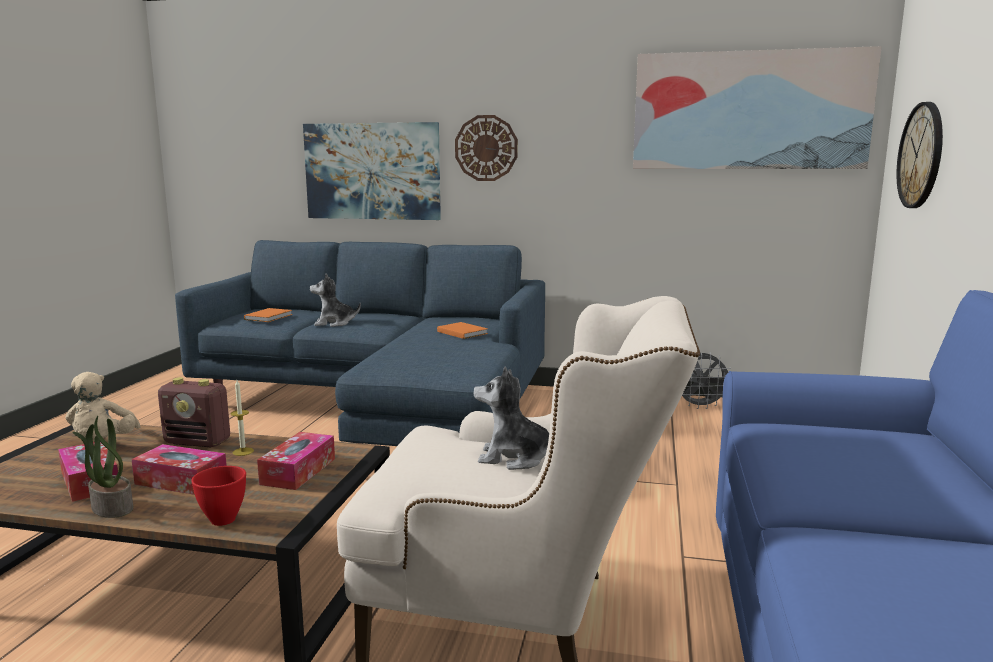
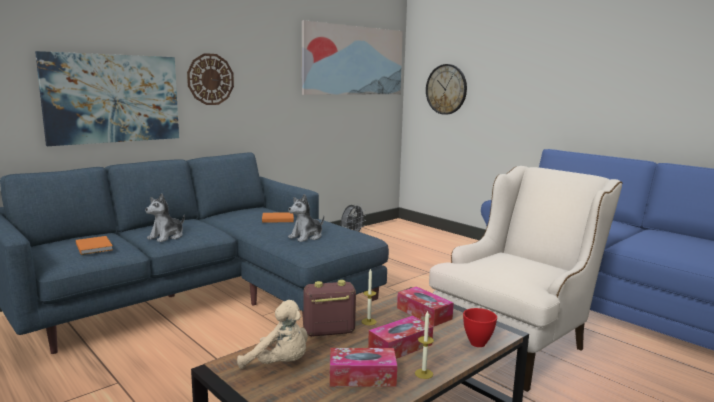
camera: 55 degrees left, 0 degrees up
potted plant [72,416,133,518] -> candle [415,310,434,379]
radio [158,377,230,447] -> radio turned 150 degrees counterclockwise [304,280,356,336]
plush toy [473,367,549,470] -> plush toy moved to [288,194,324,242]

